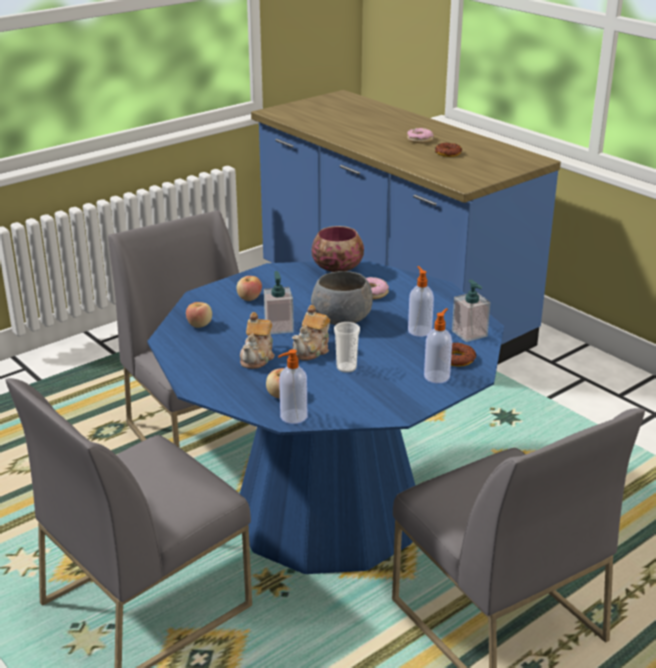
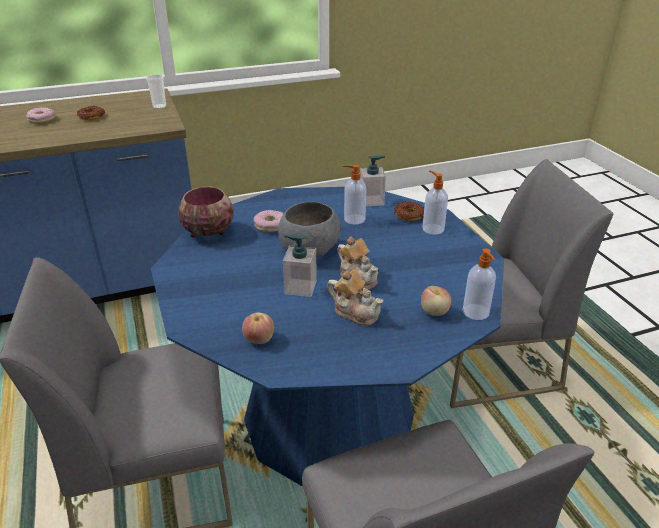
camera: 70 degrees left, 5 degrees up
apple [237,276,262,301] -> none
cup [334,322,360,373] -> cup moved to [146,74,166,109]

